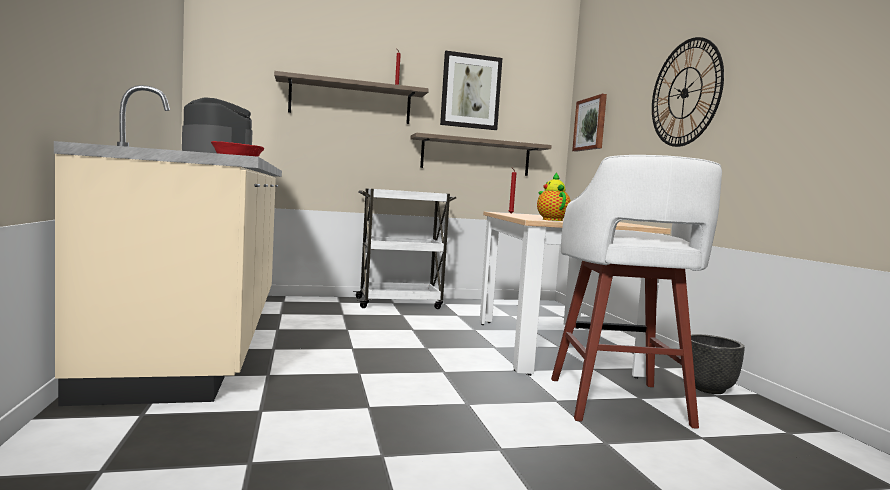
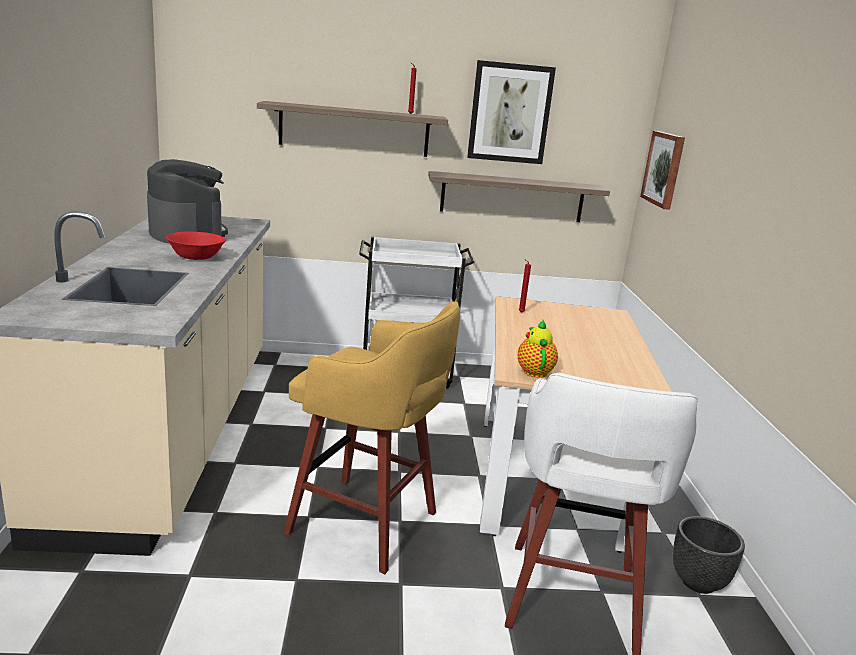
camera: 10 degrees right, 15 degrees up
wall clock [652,37,724,147] -> none
none -> yellow stool [284,301,460,574]

